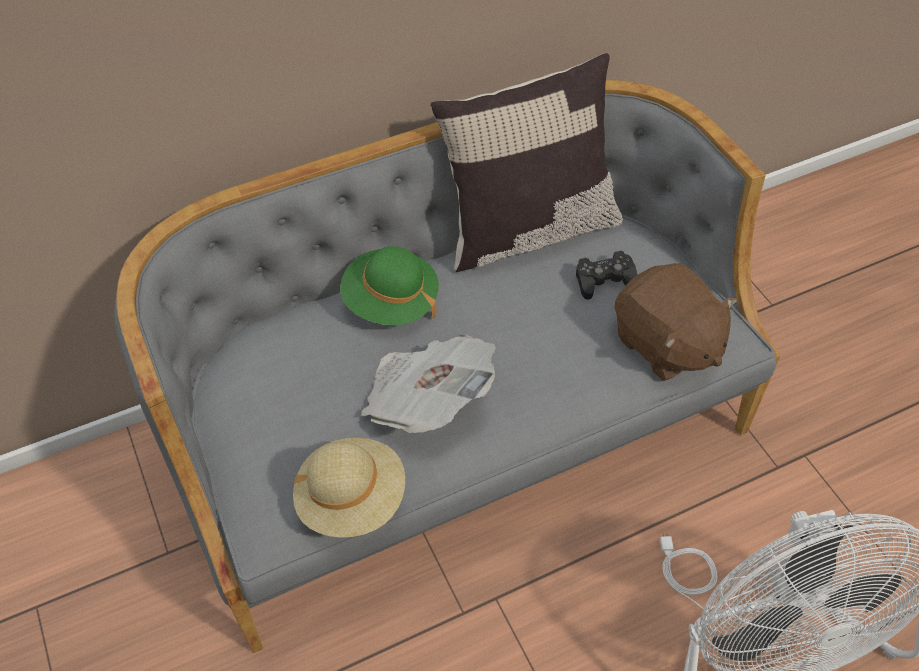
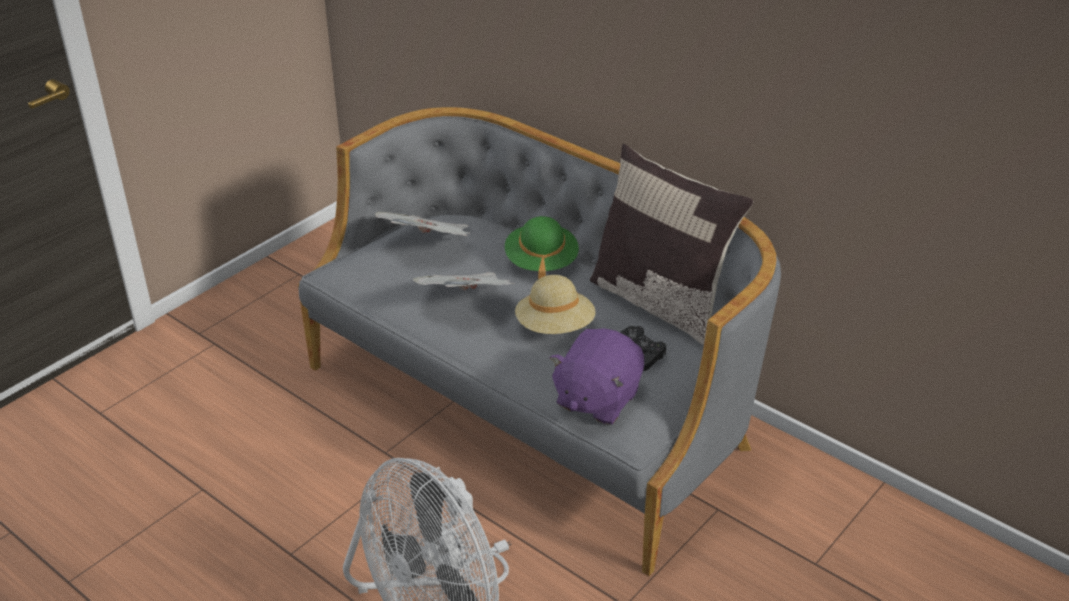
camera: 65 degrees right, 15 degrees down
beige hat [293,438,405,537] -> beige hat moved to [515,275,596,334]
brown plush toy [614,263,738,381] -> purple plush toy [550,328,644,425]
none -> newspaper [375,212,470,236]

